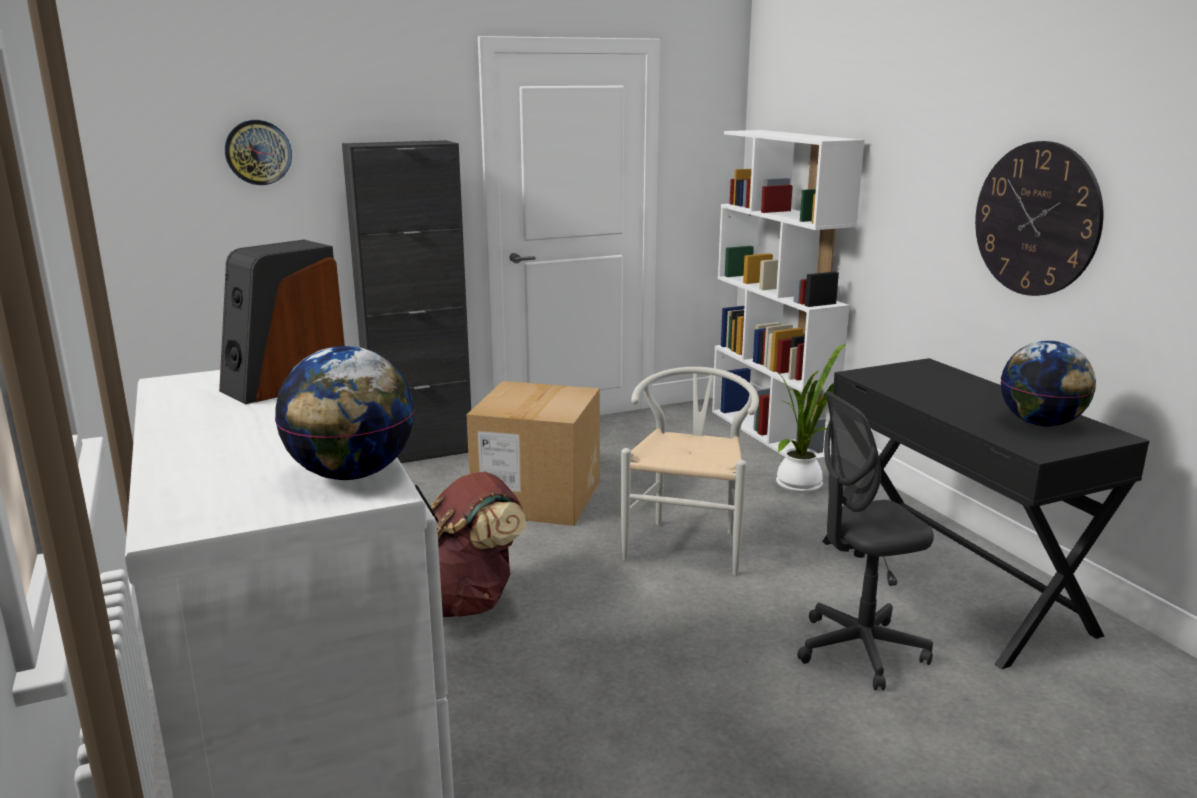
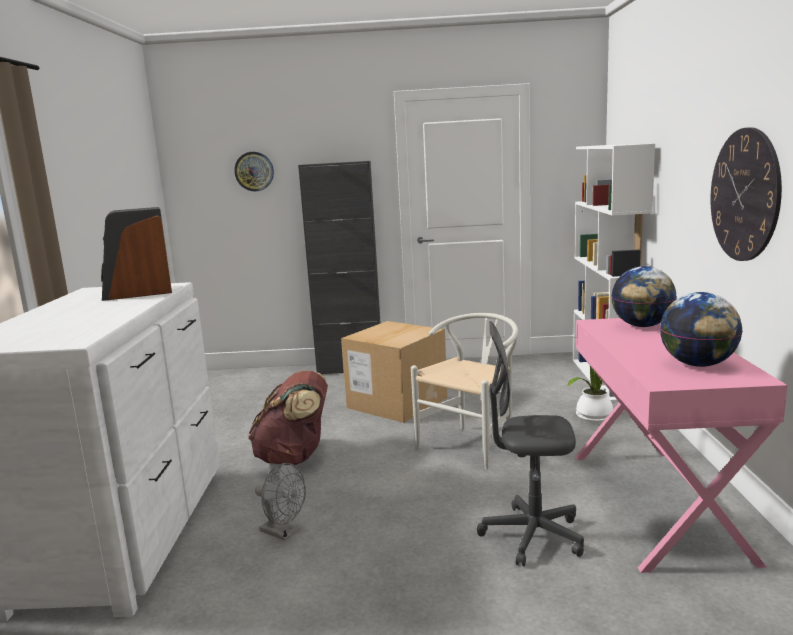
camera: 25 degrees right, 5 degrees down
globe [275,346,415,480] -> globe moved to [611,266,677,327]
black desk [822,358,1149,669] -> pink desk [575,318,787,573]
none -> grey fan [255,463,306,541]

